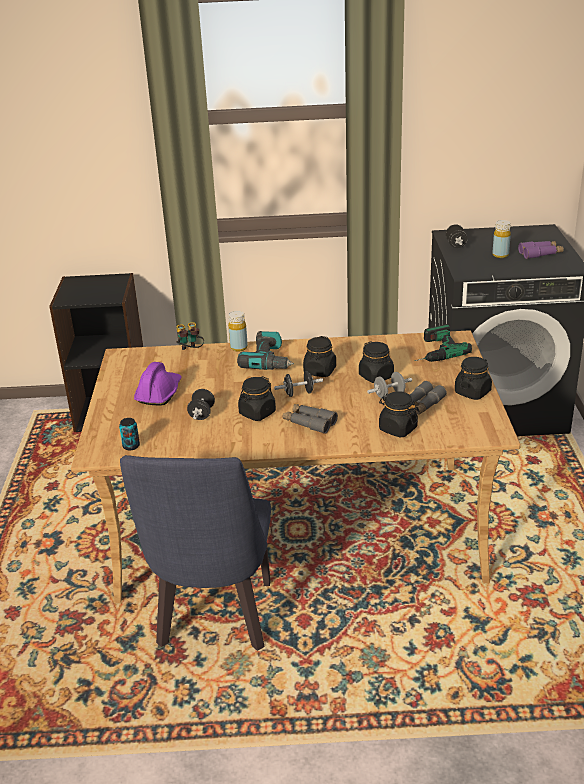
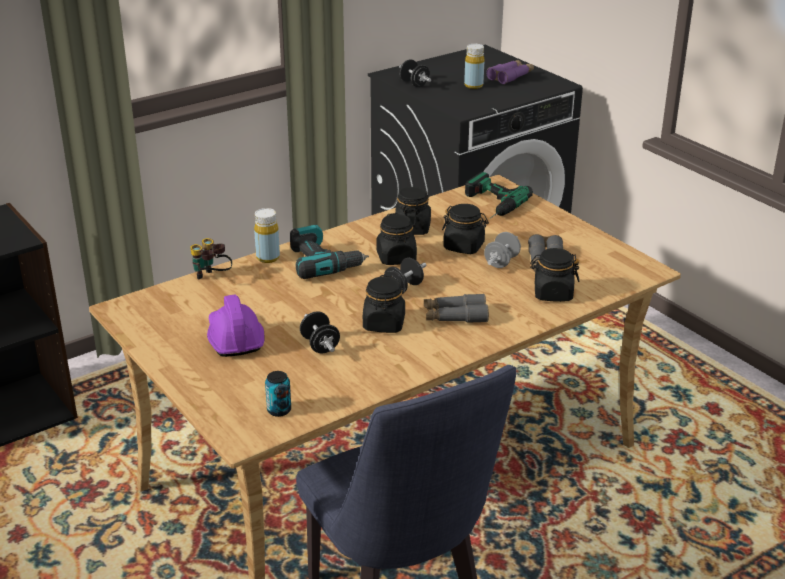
camera: 35 degrees left, 0 degrees up
black jar [455,357,492,400] -> black jar moved to [395,187,431,235]

